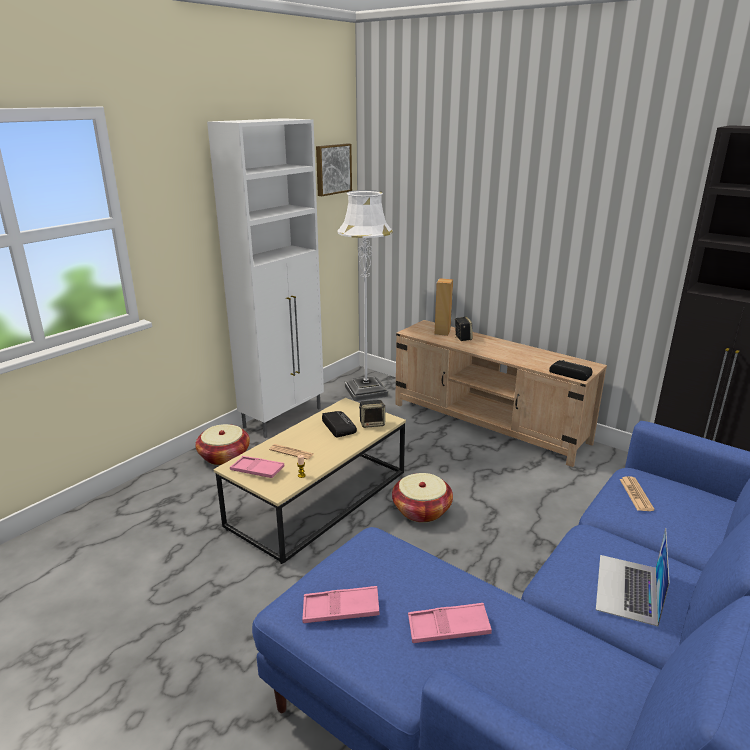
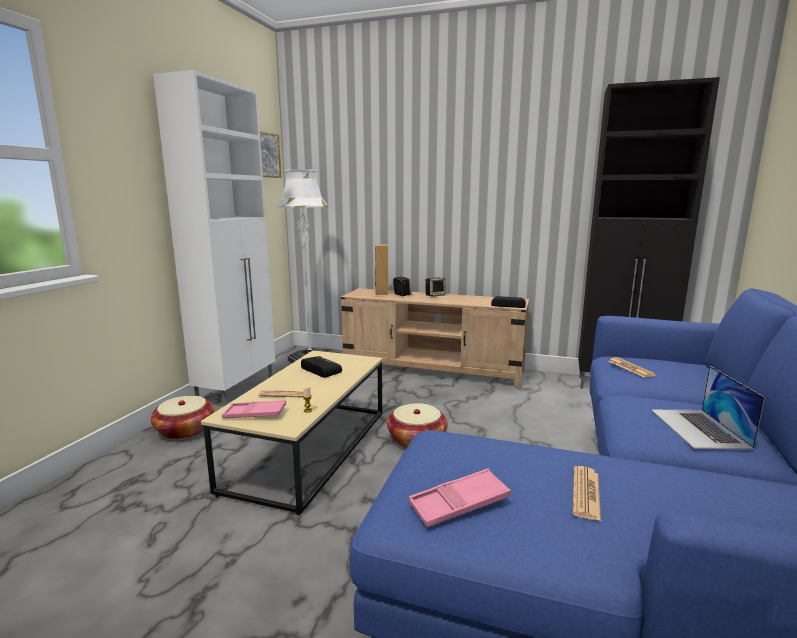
camera: 20 degrees left, 10 degrees down
speaker [359,400,385,428] -> speaker moved to [425,278,446,297]
pink tray [408,603,492,643] -> newspaper [573,466,601,521]

